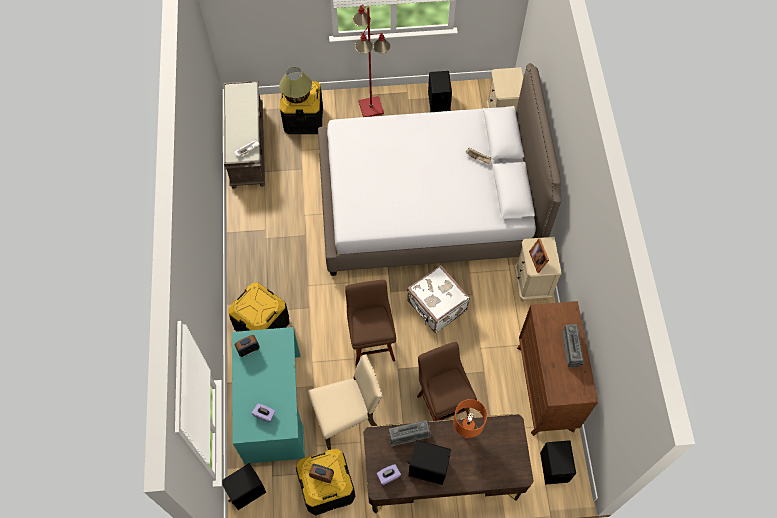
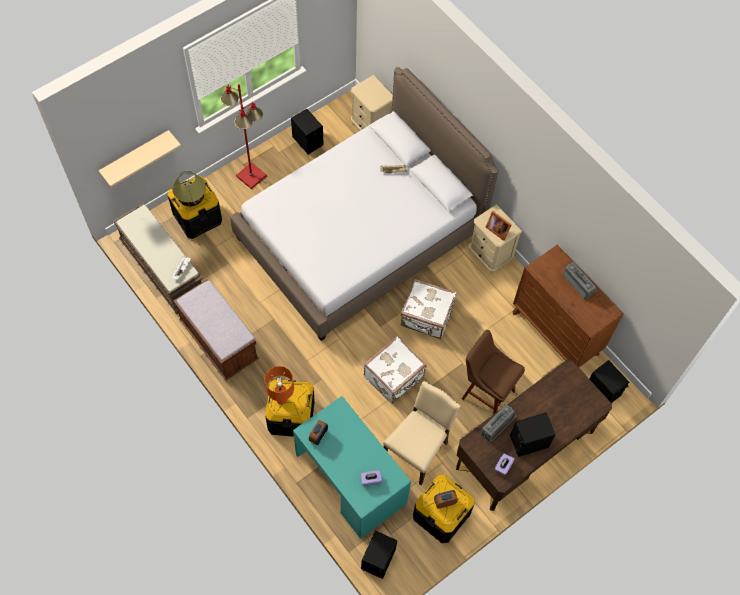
camera: 35 degrees left, 0 degrees up
brown stool [345,280,396,367] -> white suitcase [364,336,426,404]
orange table lamp [453,399,487,438] -> orange table lamp moved to [265,366,294,405]
none -> beige shelf [99,130,181,187]
none -> brown bench [174,279,259,381]

